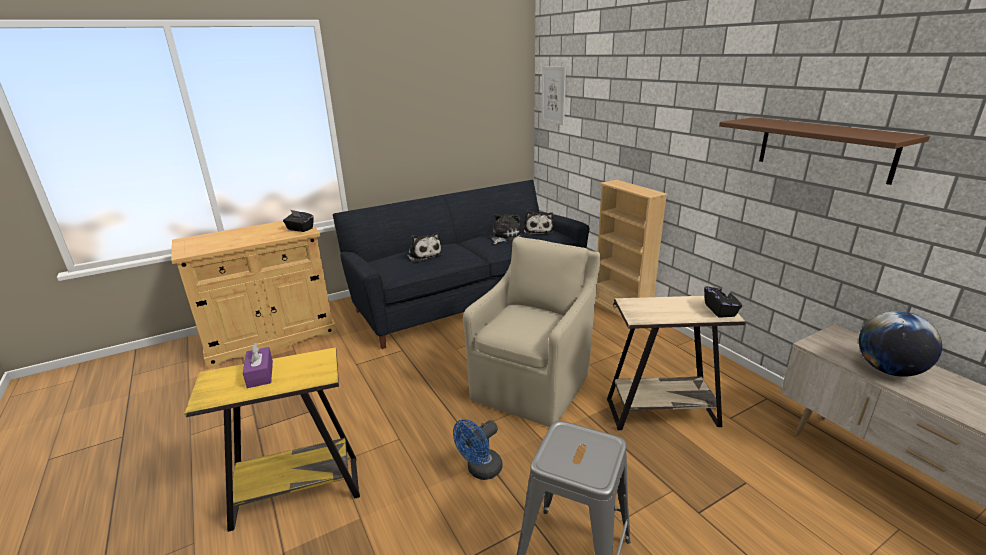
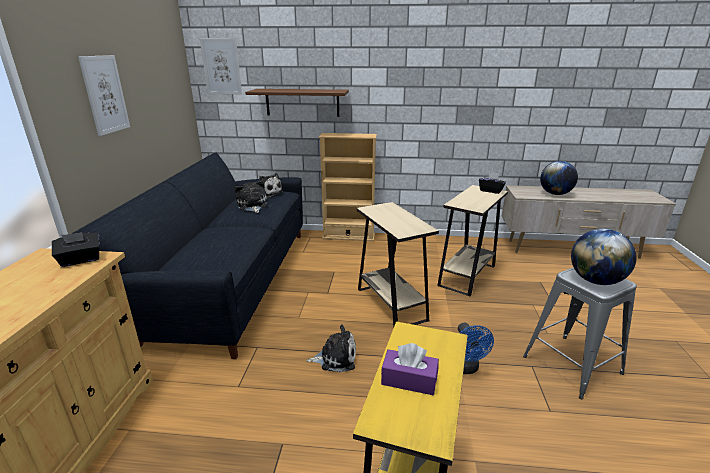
camera: 55 degrees left, 0 degrees up
plush toy [407,232,442,262] -> plush toy moved to [307,325,356,373]
beige armchair [463,237,600,427] -> beige side table [357,202,439,327]
brown shelf [719,117,930,185] -> brown shelf moved to [245,89,349,117]
none -> picture [78,55,130,136]
none -> globe [571,229,636,285]

